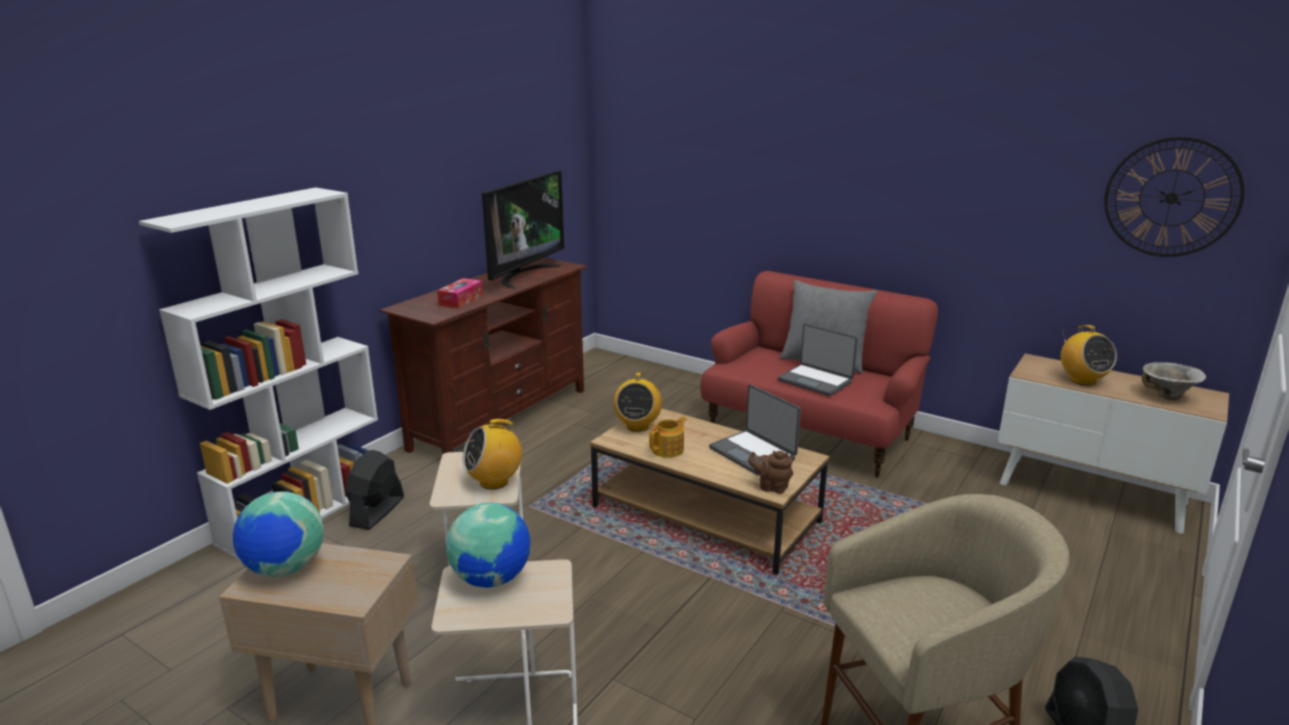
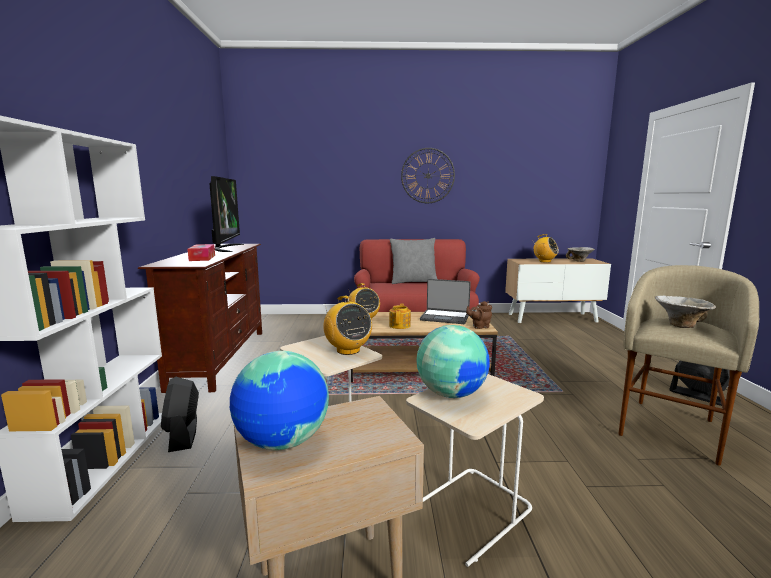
camera: 35 degrees left, 10 degrees down
radio [463,419,522,489] -> radio turned 60 degrees counterclockwise [323,296,372,355]
laptop [777,323,858,396] -> none
wall clock [1104,137,1245,257] -> wall clock moved to [401,148,455,203]
none -> bowl [655,295,716,328]

